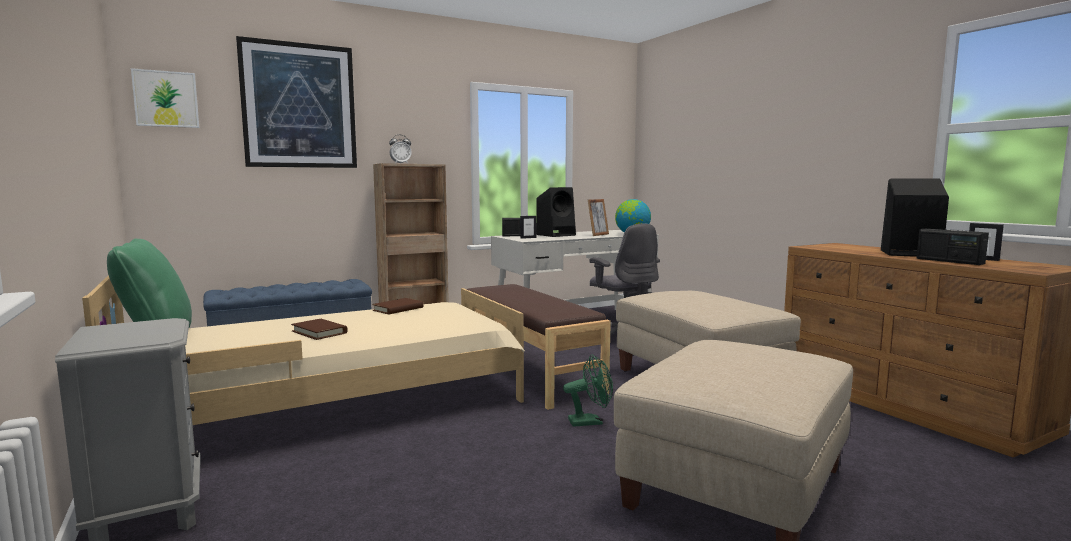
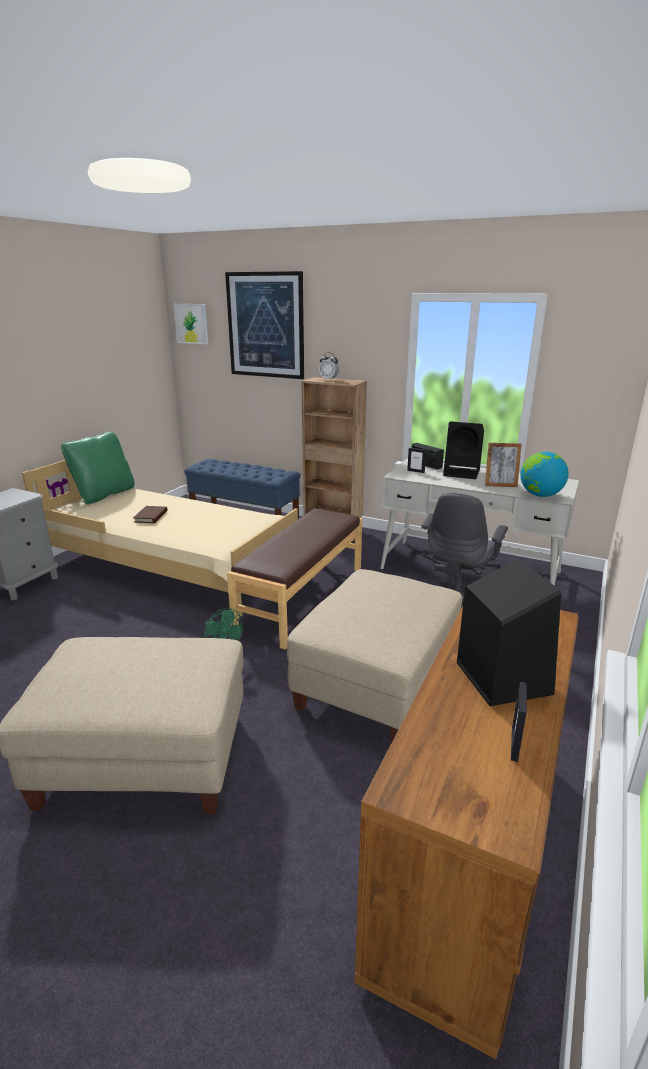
camera: 55 degrees right, 15 degrees up
brown book [372,298,423,314] -> none
radio [916,229,989,265] -> none

